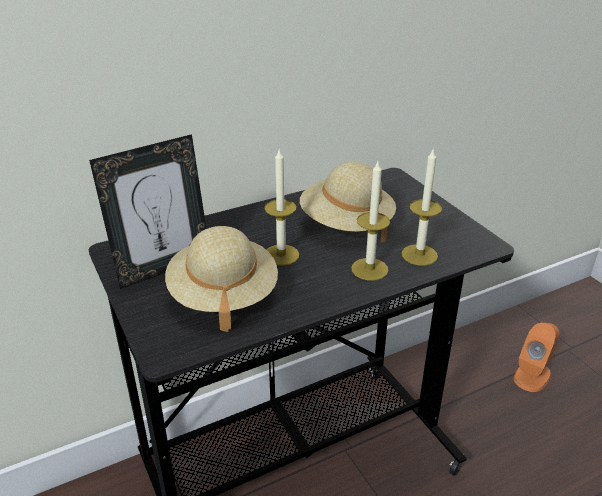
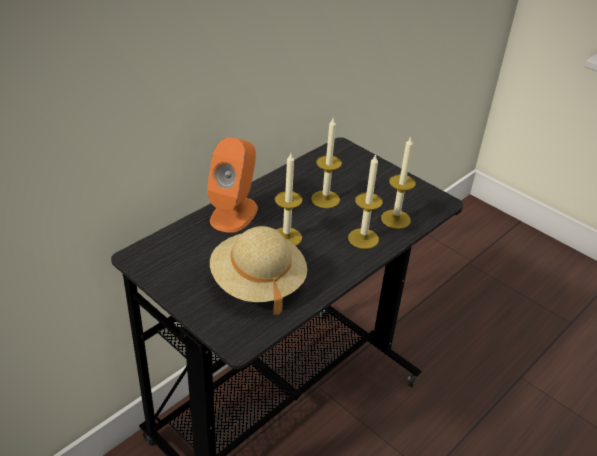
camera: 20 degrees left, 5 degrees up
picture frame [89,134,206,289] -> none
beige hat [300,162,396,242] -> candle [311,118,342,208]
orange speaker [514,323,559,392] -> orange speaker moved to [207,137,258,233]

